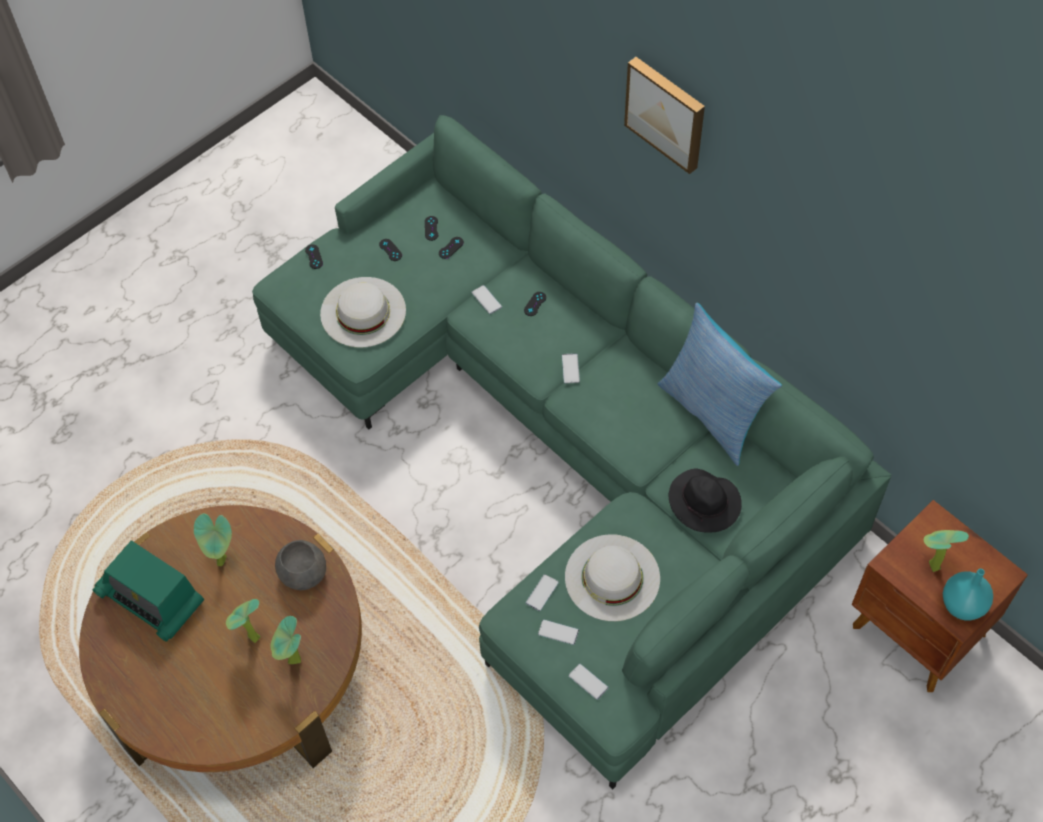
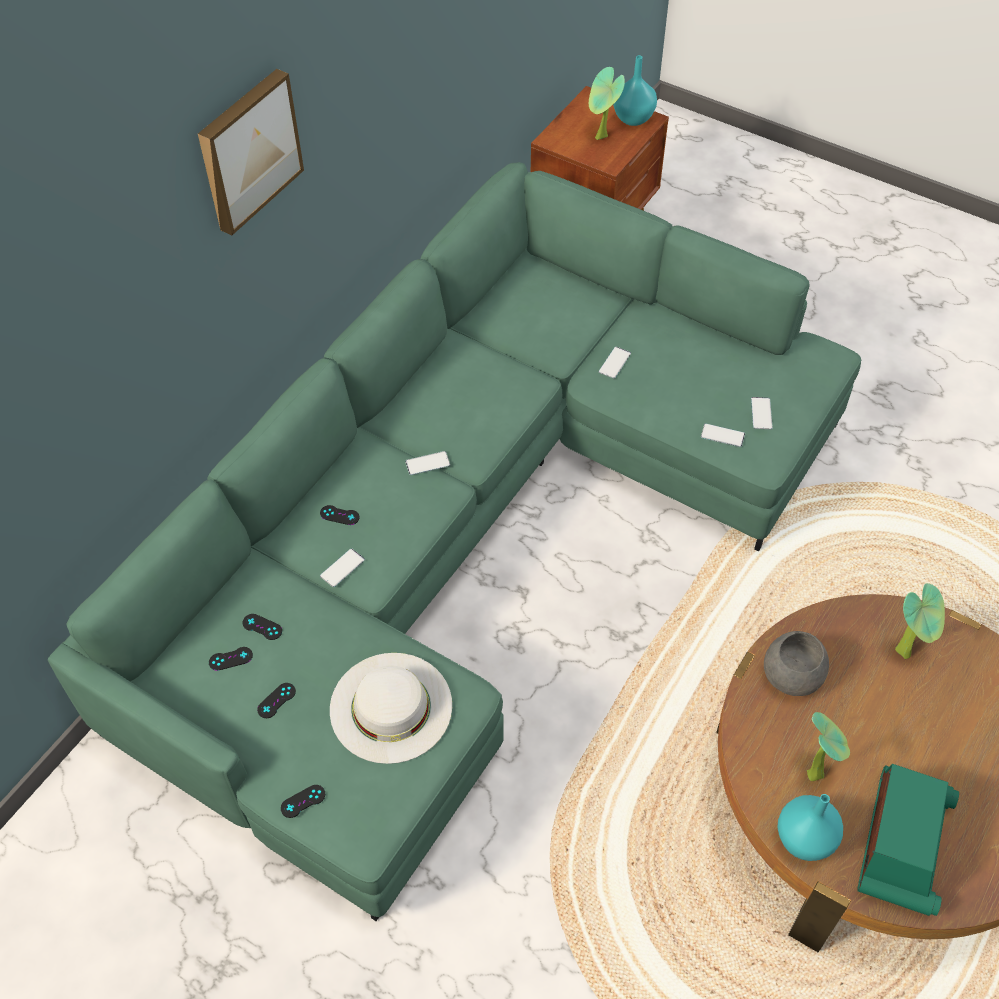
camera: 105 degrees left, 5 degrees down
potted plant [226,599,261,643] -> none
white hat [565,534,660,621] -> none
phone [568,664,609,700] -> phone moved to [599,347,631,378]
pillow [658,303,782,466] -> none
black hat [668,469,742,533] -> none
none -> turquoise vase [777,794,843,861]

